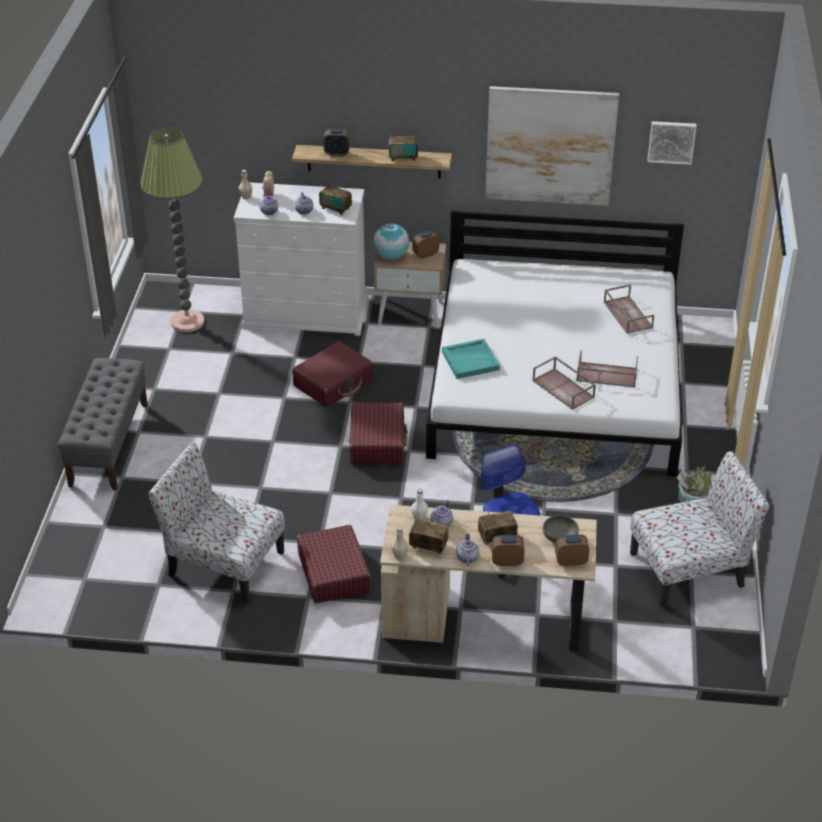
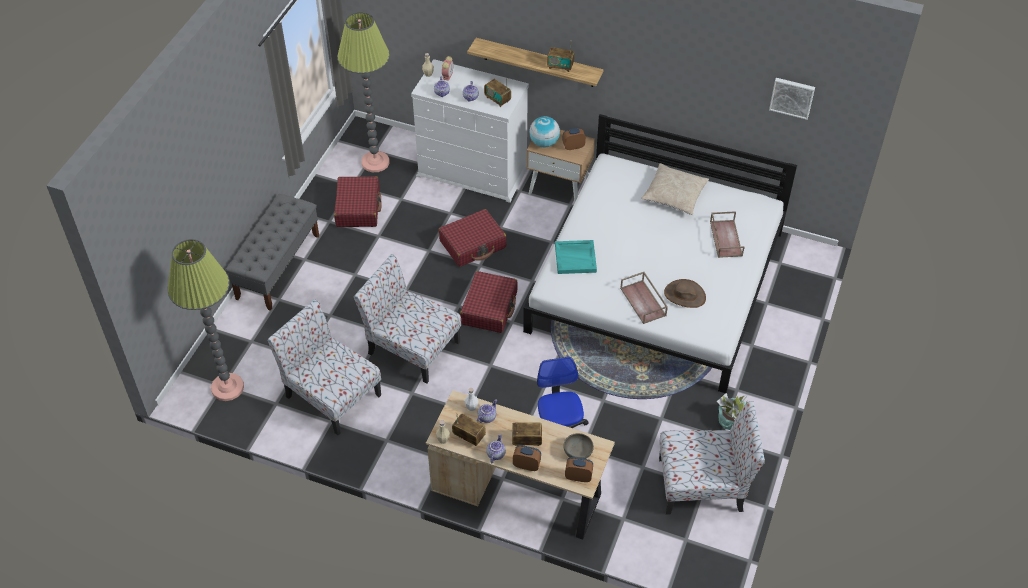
camera: 15 degrees right, 10 degrees up
red suitcase [297,525,371,603] -> red suitcase moved to [334,176,382,227]
alarm clock [323,129,350,157] -> none
picture [485,86,619,206] -> none
brown tray [576,350,638,387] -> brown hat [664,279,706,308]
none -> floor lamp [167,239,244,401]
none -> chair [354,254,461,384]
none -> beige pillow [641,163,709,215]

